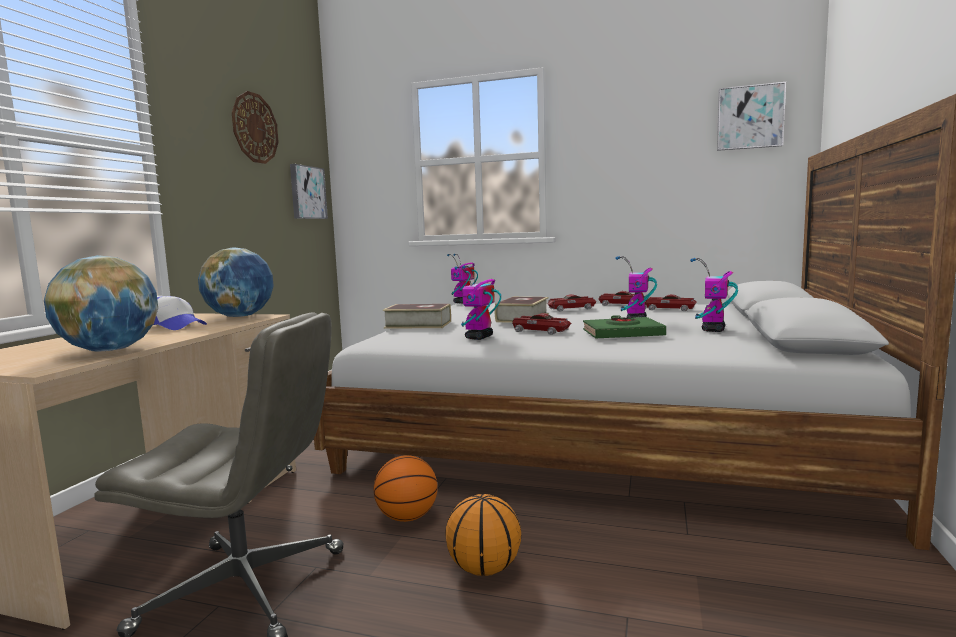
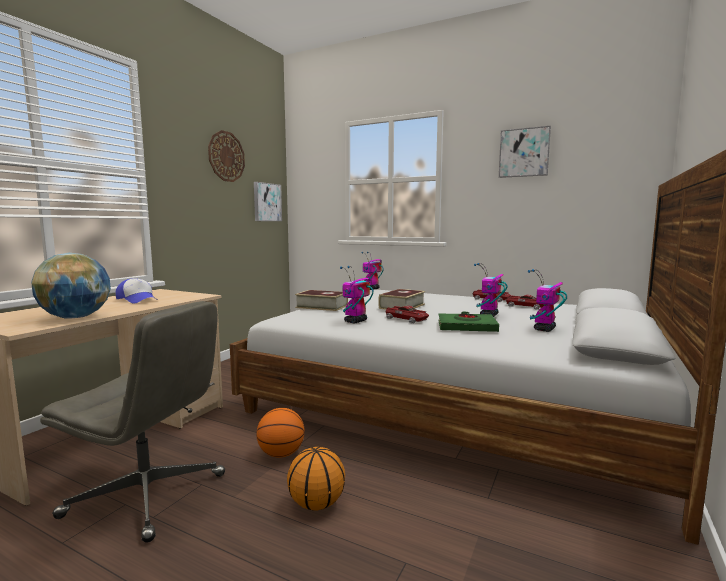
camera: 10 degrees right, 0 degrees up
globe [198,247,274,317] -> none
toy car [548,294,597,311] -> none
picture [717,82,786,151] -> picture moved to [499,126,551,178]

